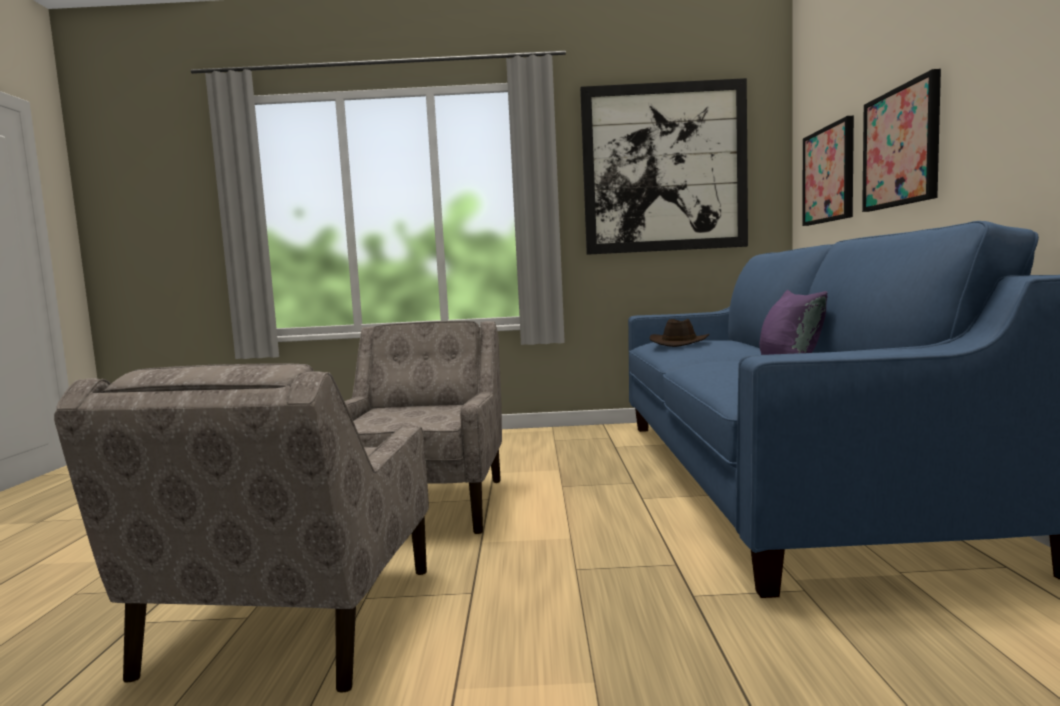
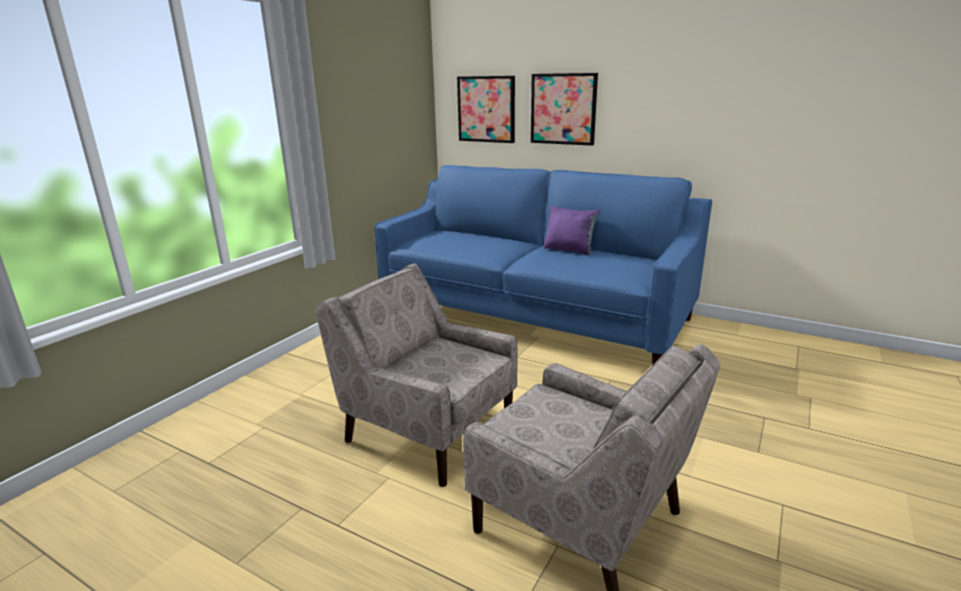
camera: 60 degrees left, 15 degrees up
picture [580,78,748,255] -> none
brown hat [650,319,709,347] -> none

